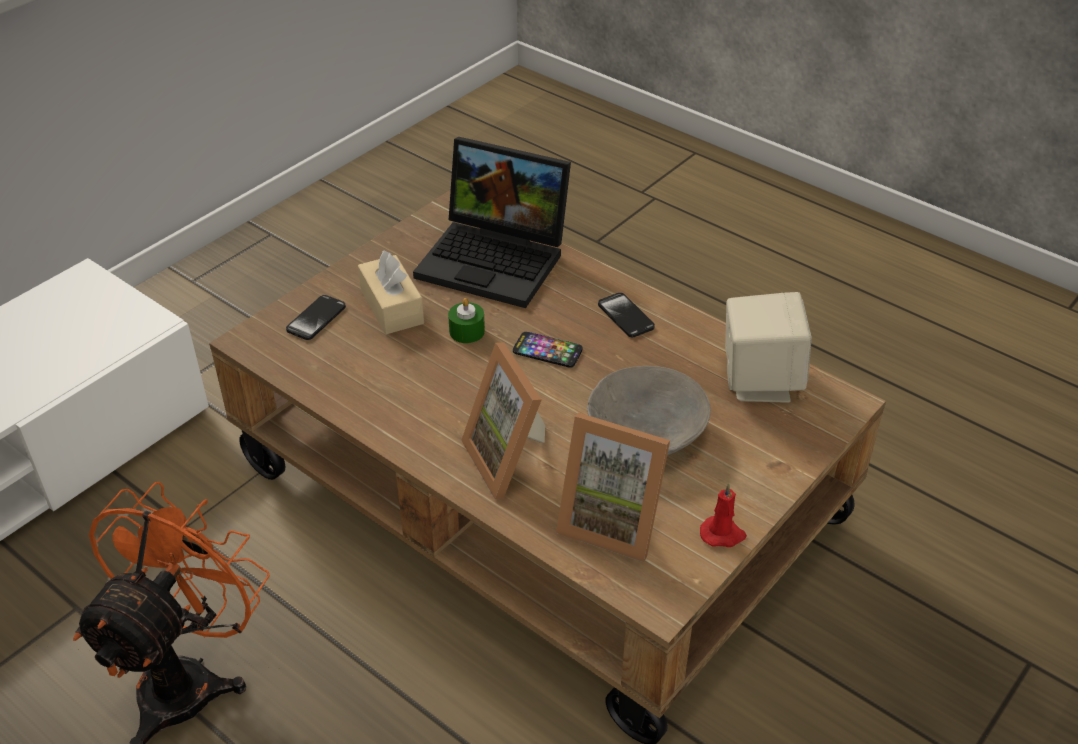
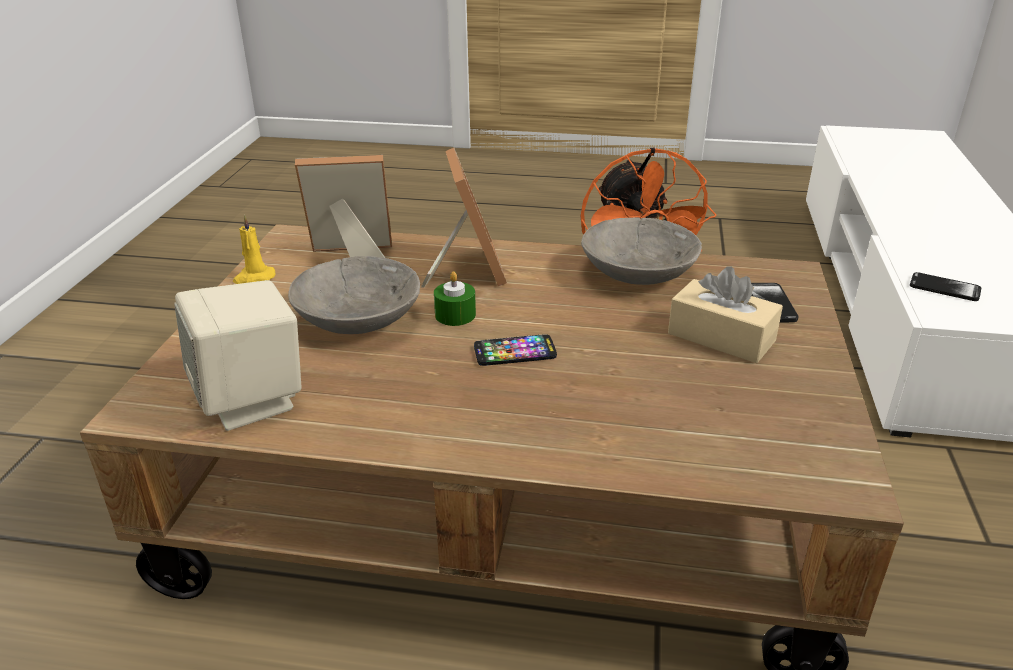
camera: 150 degrees right, 10 degrees down
laptop [413,137,571,308] -> none
green candle [448,298,485,343] -> green candle moved to [434,271,476,326]
picture frame [461,343,545,499] -> picture frame turned 45 degrees clockwise [421,148,507,288]
phone [598,293,655,337] -> phone moved to [910,272,981,301]
red candle [700,483,747,547] -> yellow candle [233,215,275,284]
none -> grey bowl [581,217,702,285]

